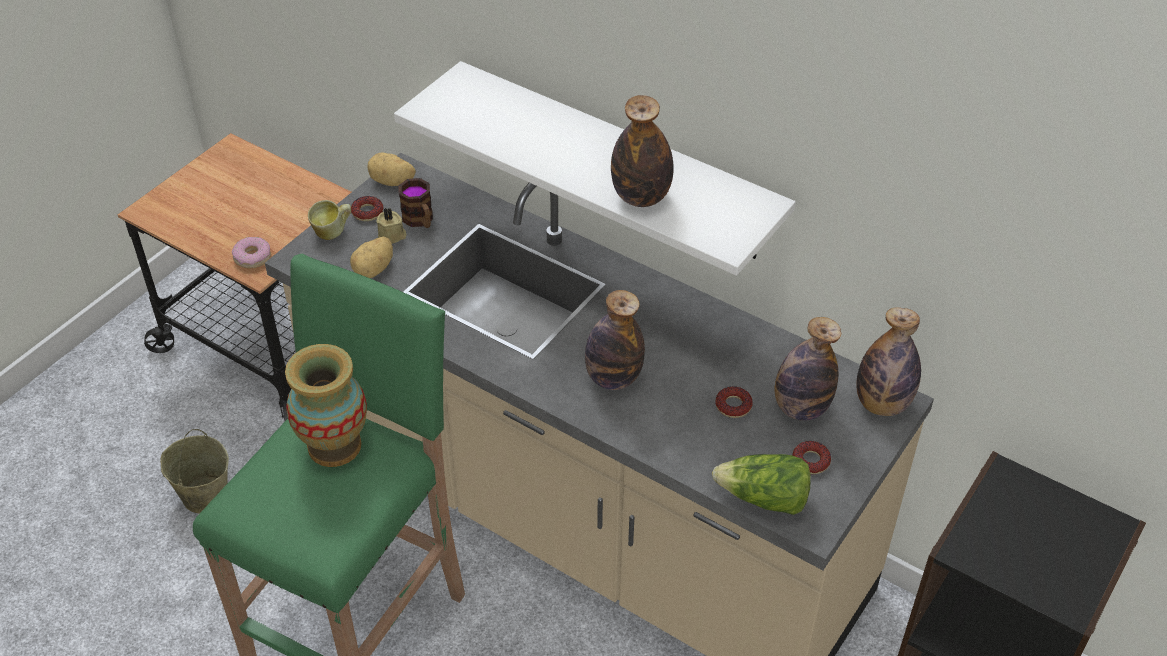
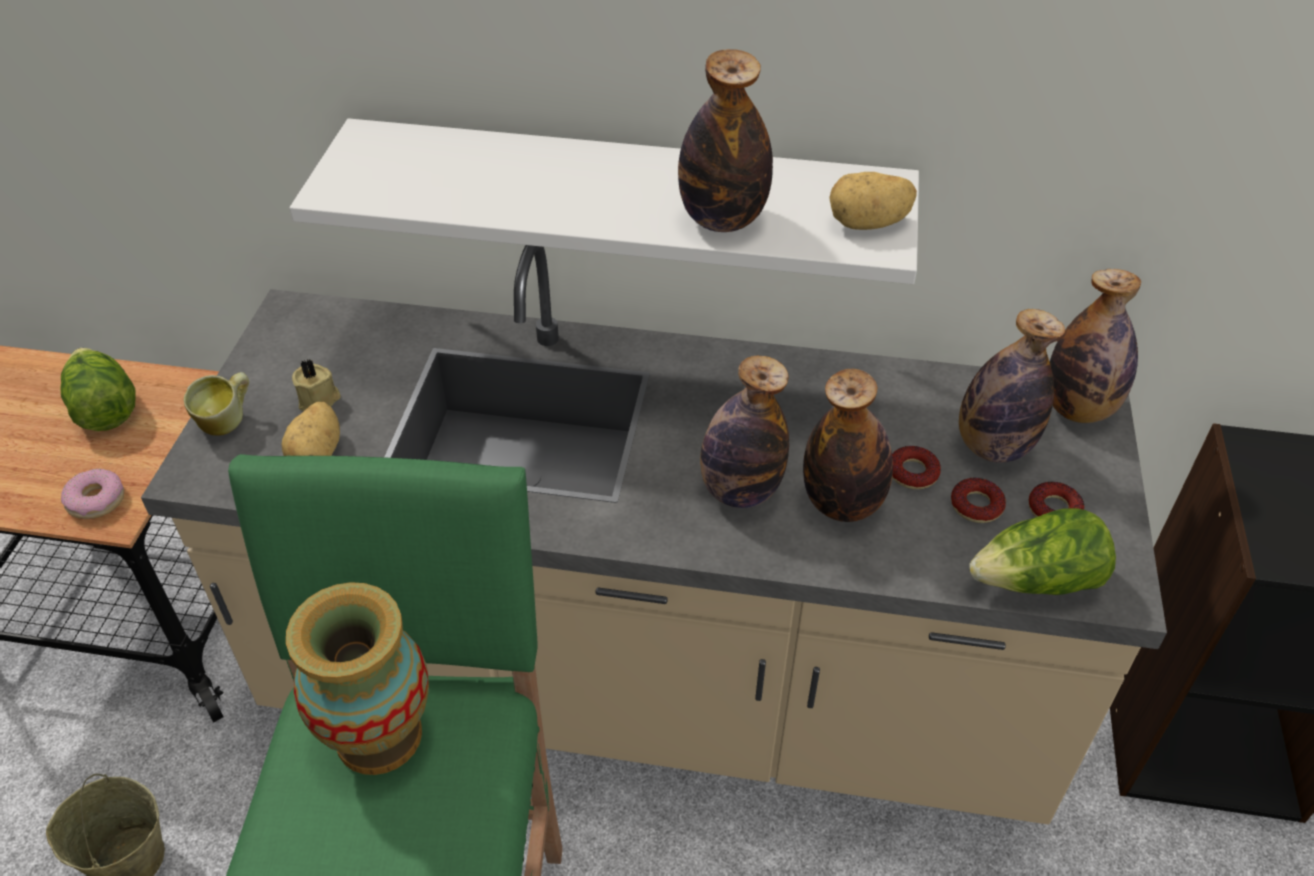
camera: 25 degrees left, 0 degrees up
donut [351,196,383,221] -> donut moved to [951,478,1006,523]
potato [367,153,416,186] -> potato moved to [829,172,917,230]
mug [398,178,433,228] -> none
none -> lettuce [60,348,136,431]
none -> bottle [803,369,893,522]

